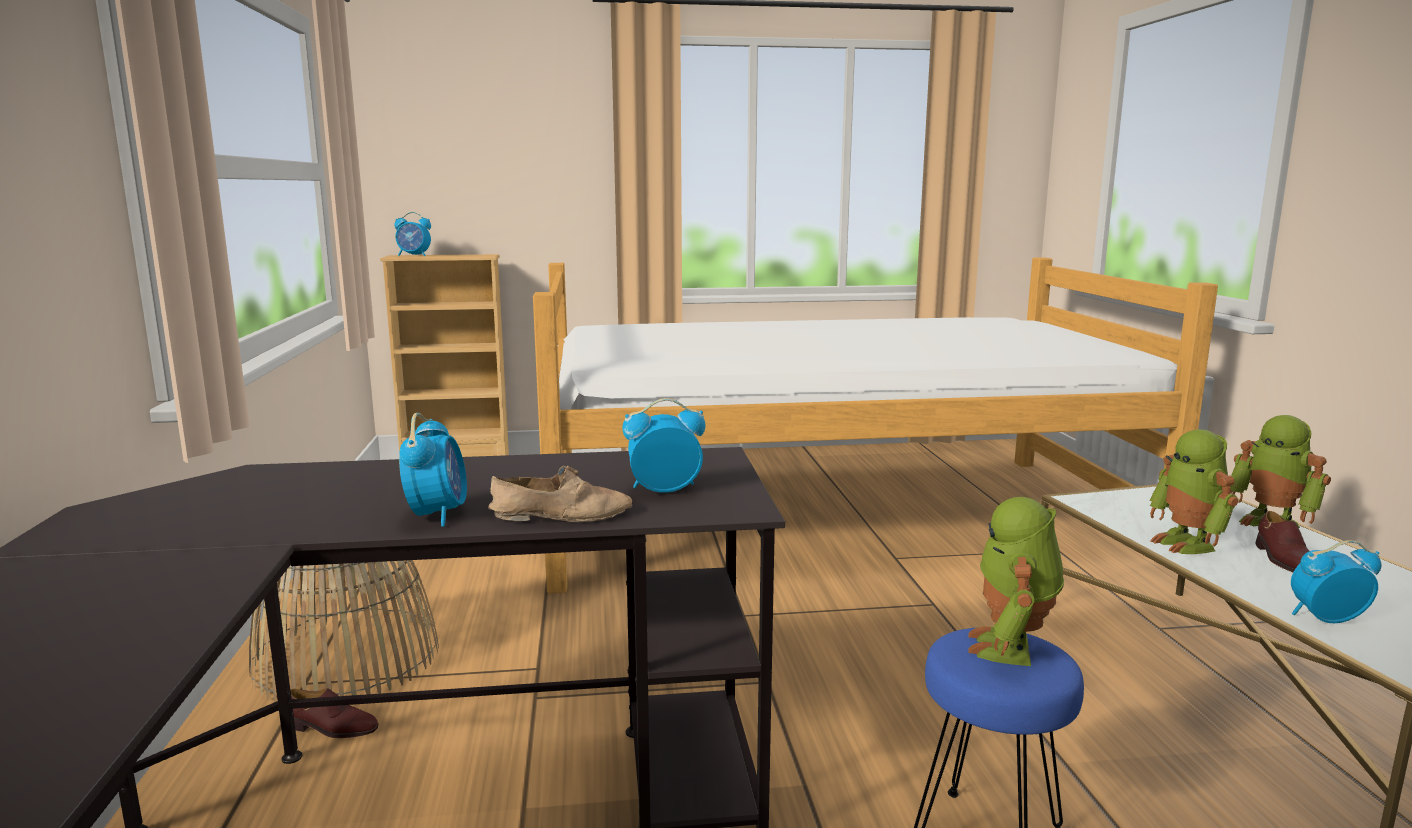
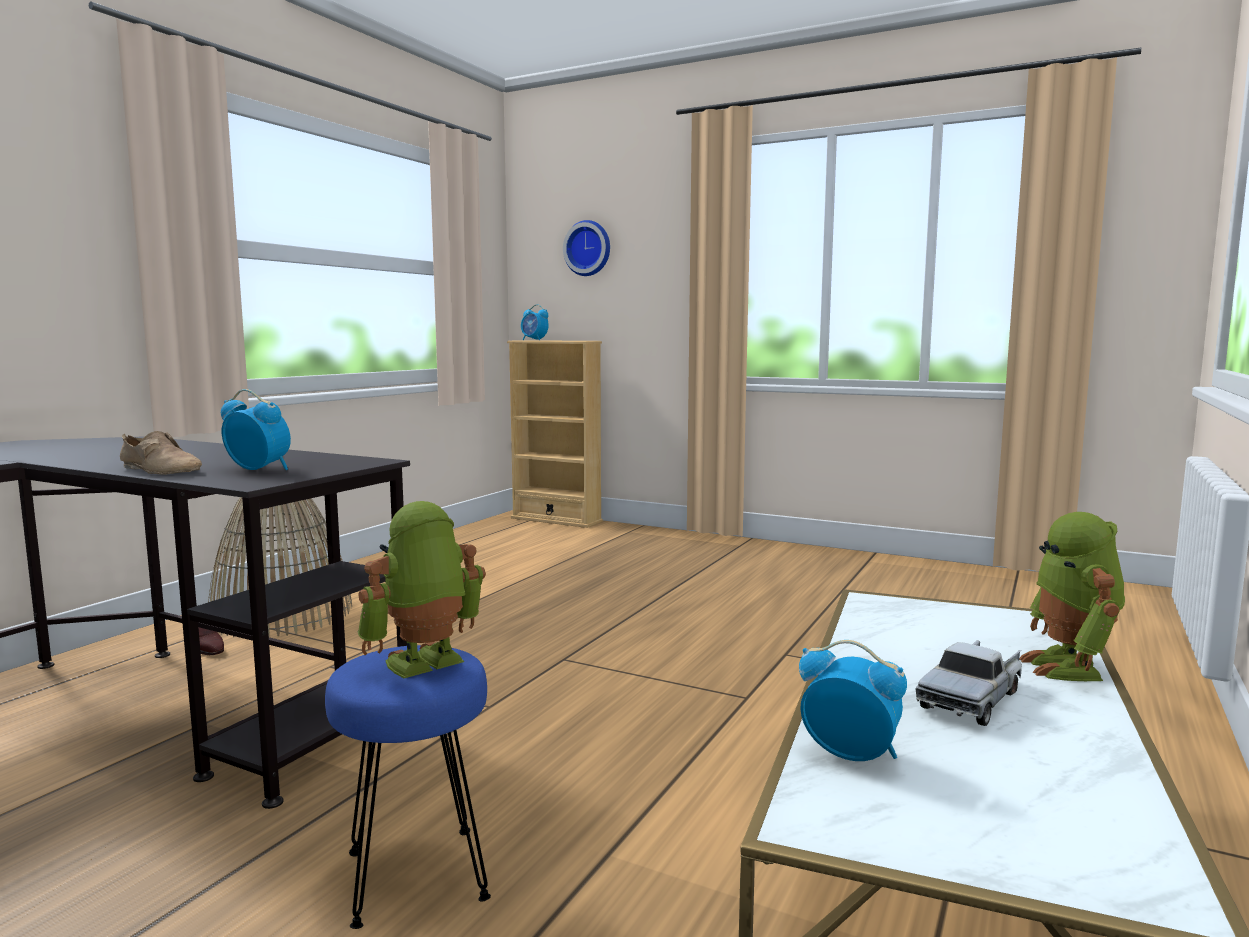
camera: 35 degrees right, 5 degrees down
alarm clock [399,413,467,527] -> none
bed [533,258,1218,594] -> none
toy robot [1149,429,1238,554] -> none
brown shoe [1256,511,1309,572] -> toy truck [915,640,1022,726]
none -> wall clock [563,220,610,276]

